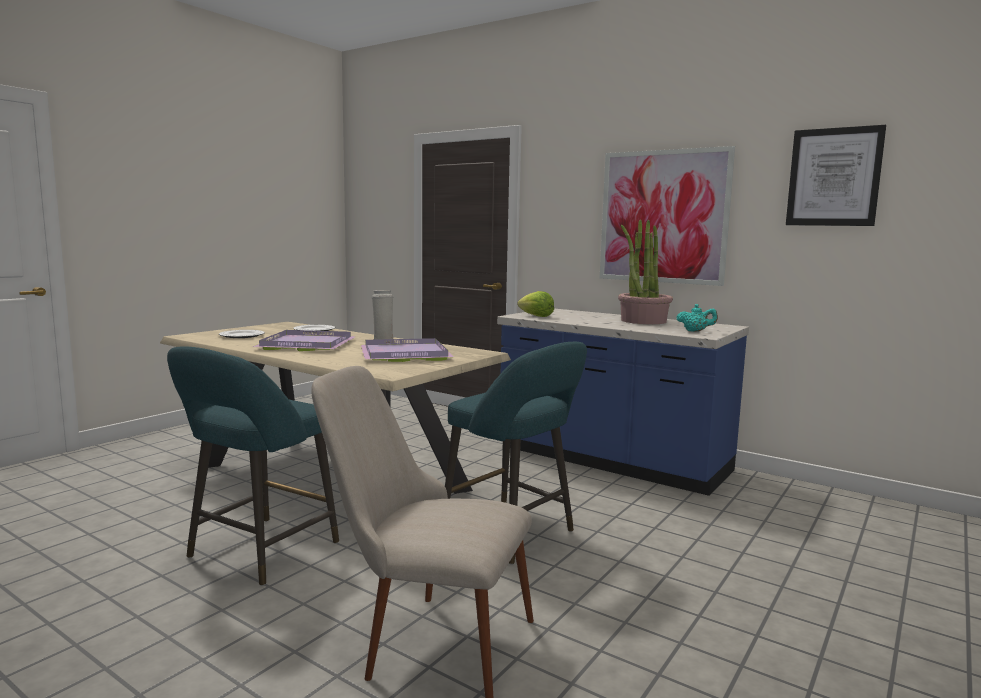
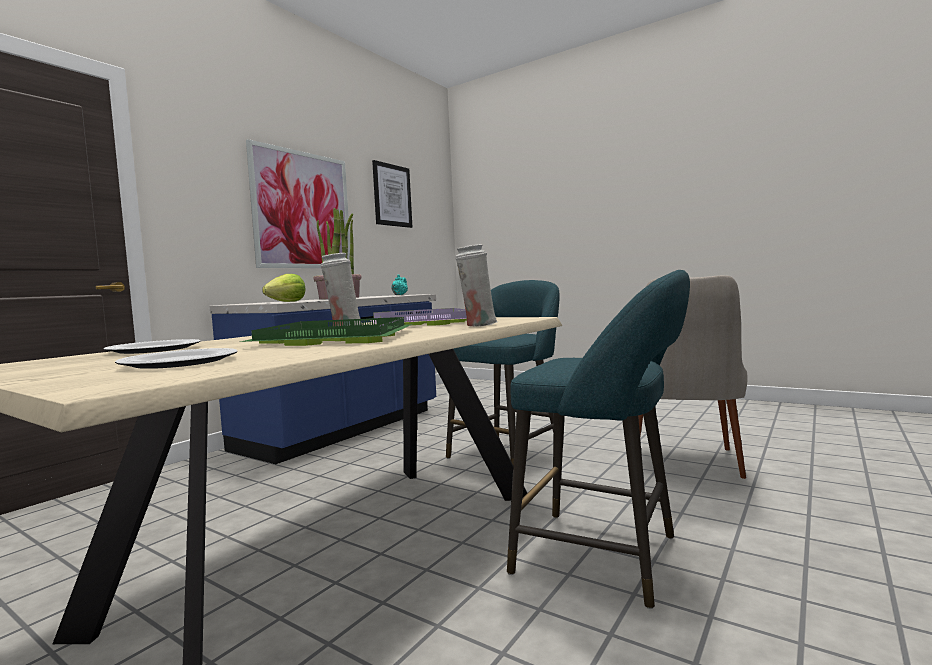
camera: 90 degrees left, 5 degrees down
purple tray [252,330,356,351] -> green tray [240,317,413,346]
none -> white vase [455,244,498,326]

